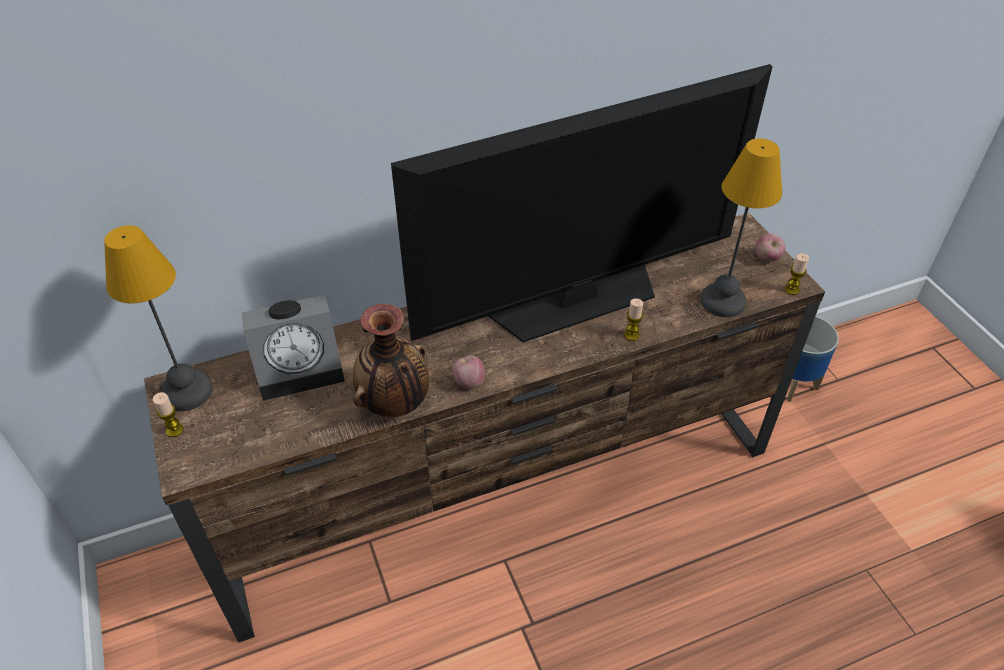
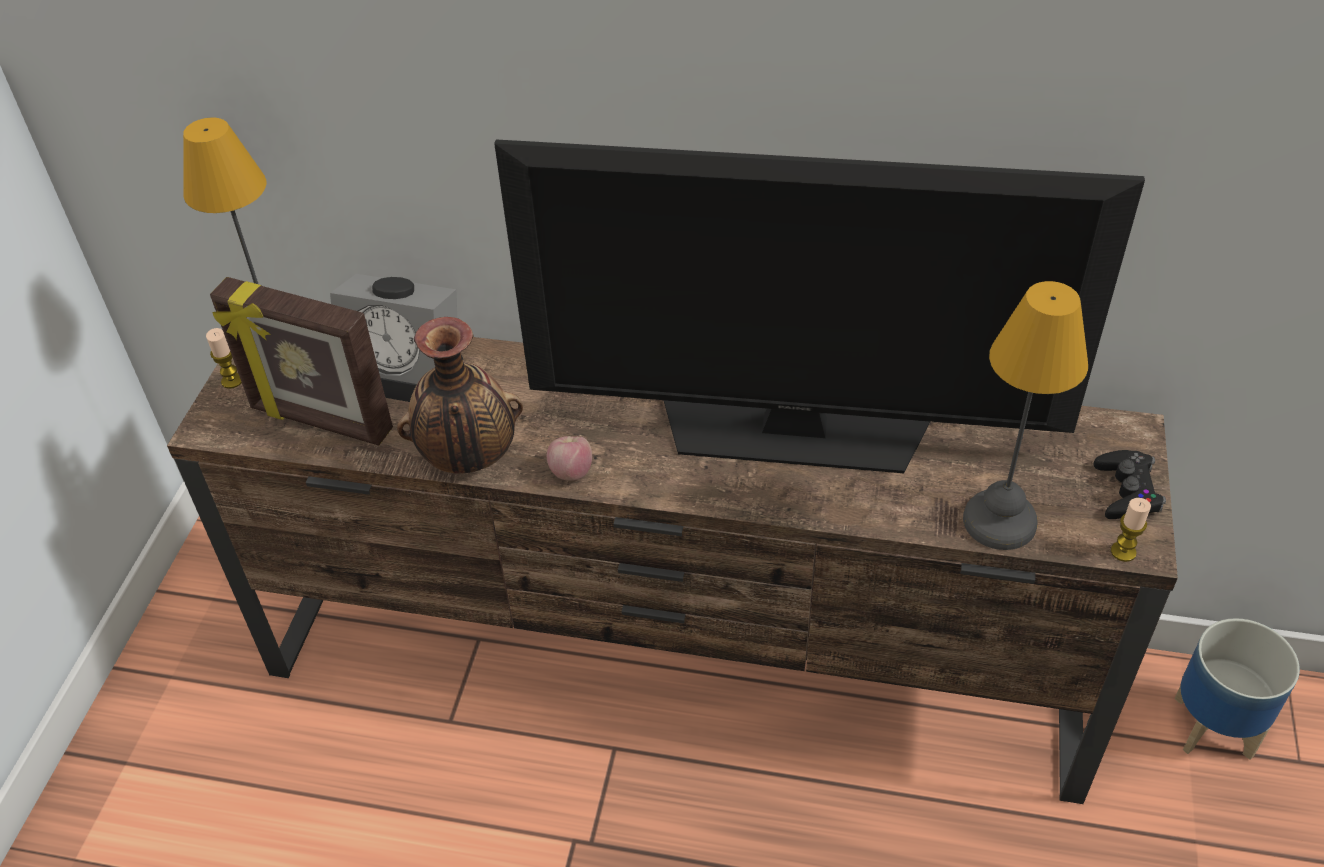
camera: 35 degrees right, 0 degrees up
candle [624,299,643,341] -> none
apple [755,233,785,261] -> black game controller [1093,450,1166,519]
none -> picture frame [210,277,393,446]

